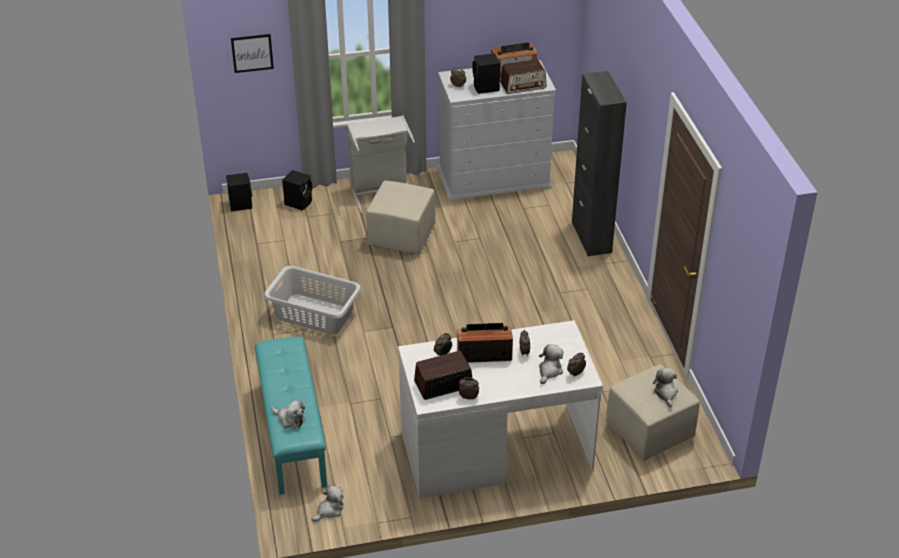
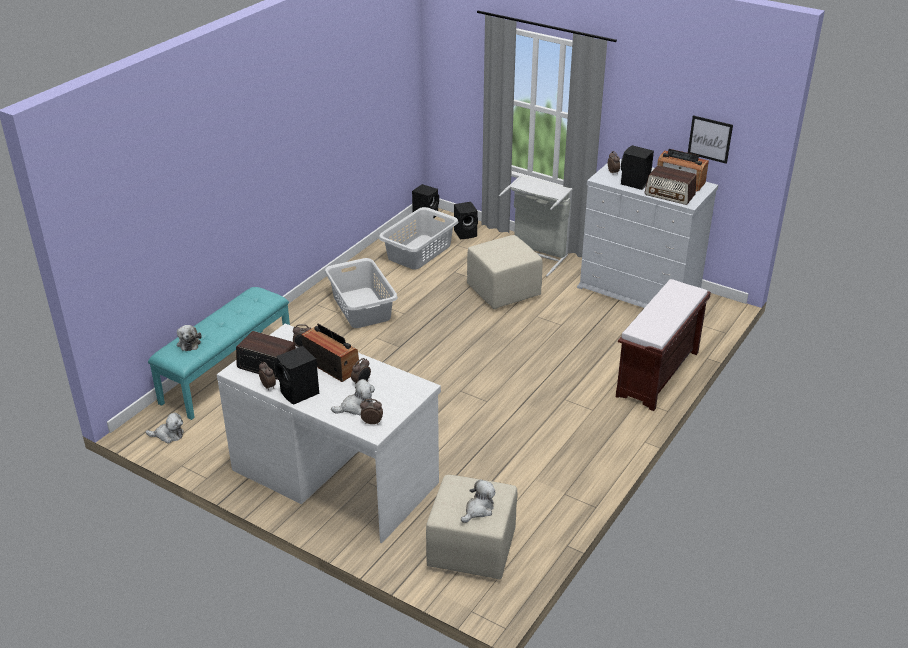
camera: 45 degrees right, 5 degrees down
picture [231,34,274,73] -> picture moved to [688,115,733,164]
black cabinet [572,71,627,256] -> brown bench [616,279,711,411]
none -> black speaker [276,346,319,405]
none -> grey laundry basket [379,207,458,269]

